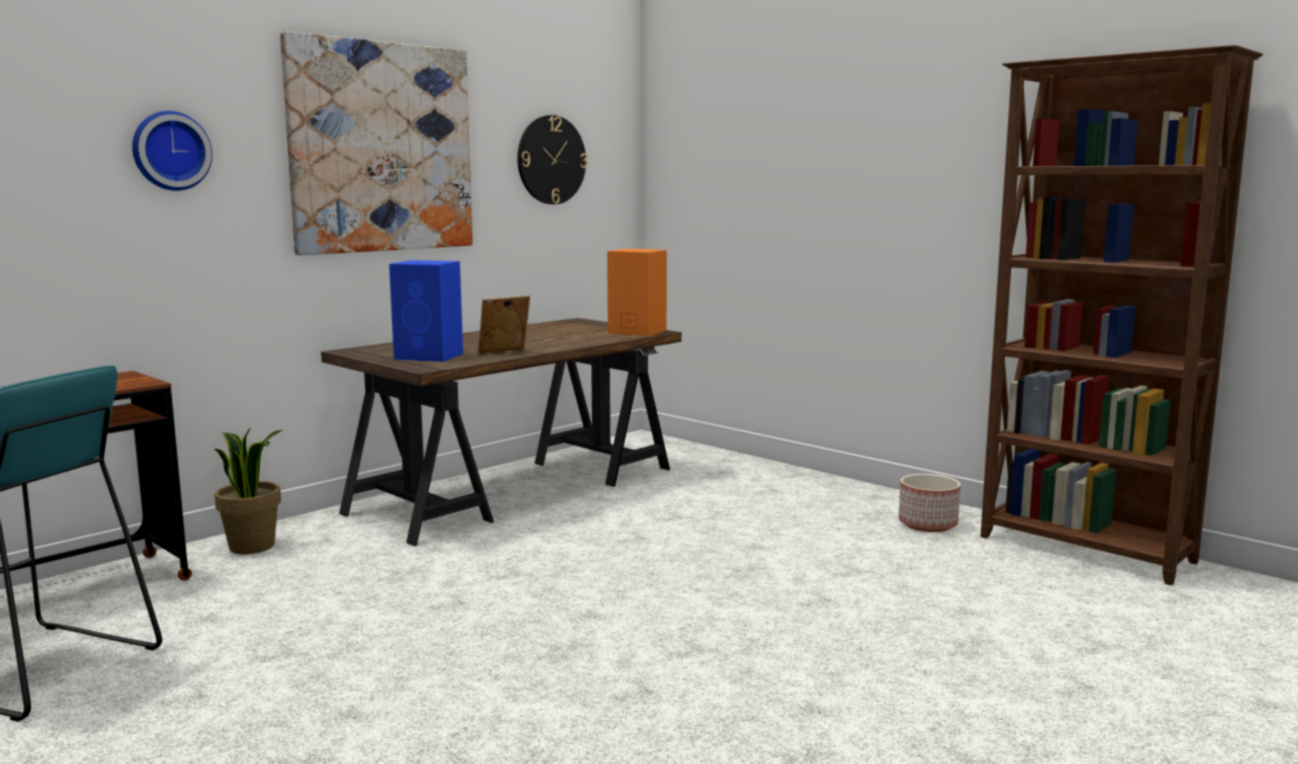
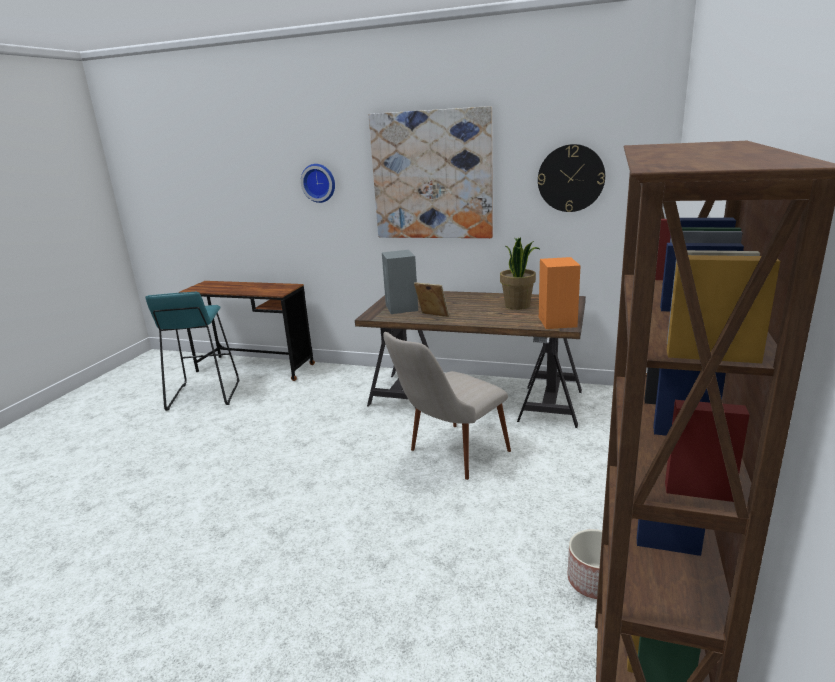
camera: 65 degrees right, 10 degrees up
potted plant [214,428,282,554] -> potted plant moved to [500,237,539,310]
blue speaker [389,260,463,362] -> grey speaker [382,250,418,314]
none -> beige chair [383,332,511,480]

